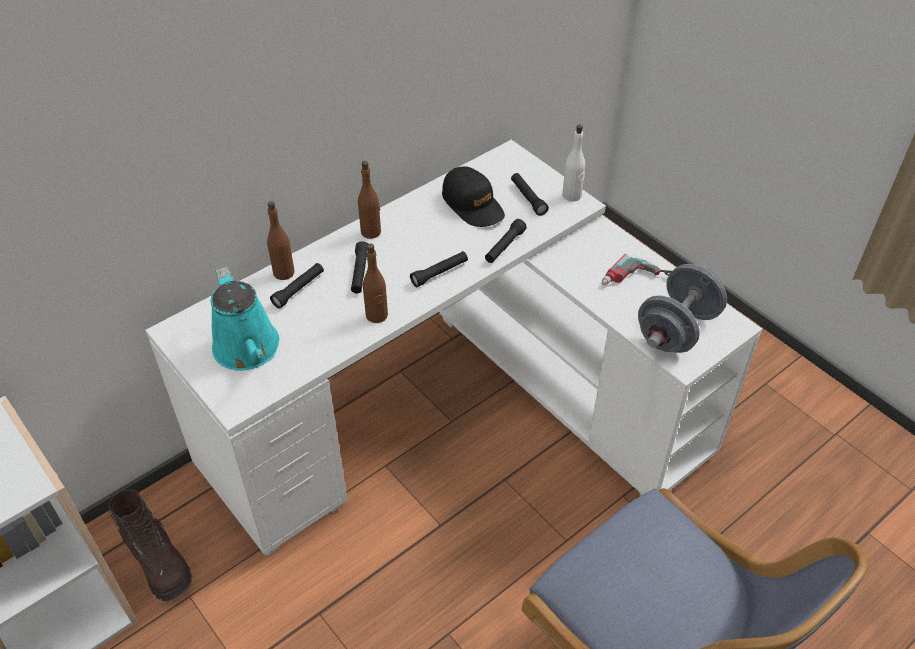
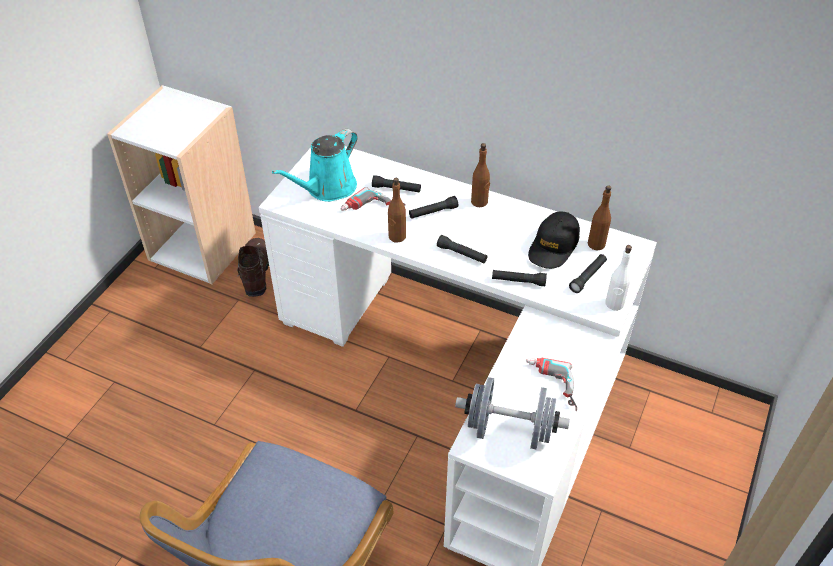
camera: 65 degrees right, 0 degrees up
brown boot [108,489,192,601] -> brown boot turned 150 degrees clockwise [237,238,269,297]
brown bottle [267,201,295,280] -> brown bottle moved to [588,185,611,250]
none -> power drill [341,187,406,211]

